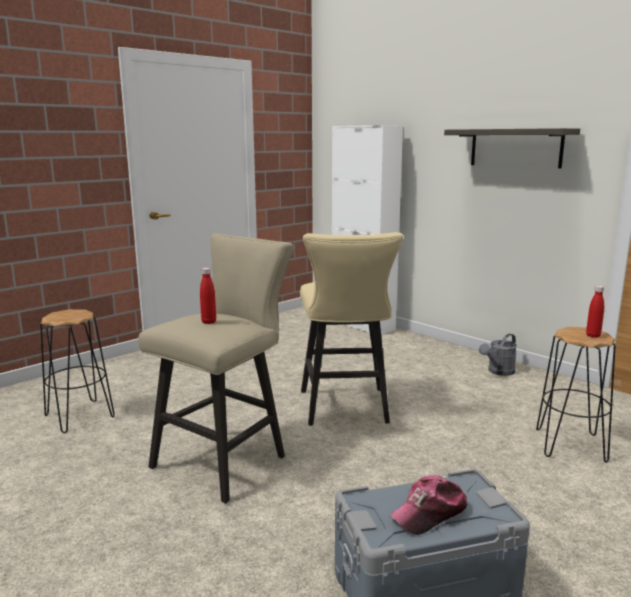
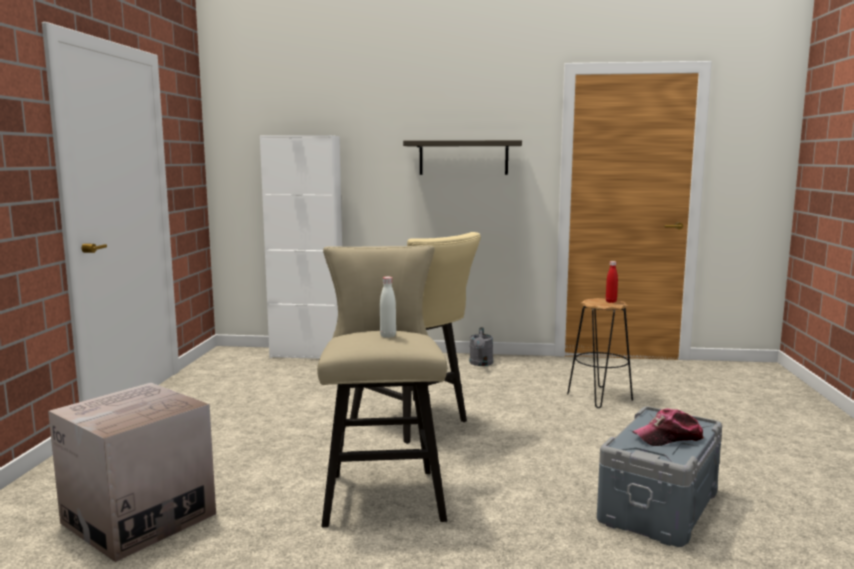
camera: 40 degrees left, 5 degrees down
black stool [40,309,115,433] -> cardboard box [48,383,216,562]
red bottle [200,268,216,324] -> white bottle [380,276,396,338]
cap [389,475,467,535] -> cap turned 60 degrees clockwise [632,409,704,446]

